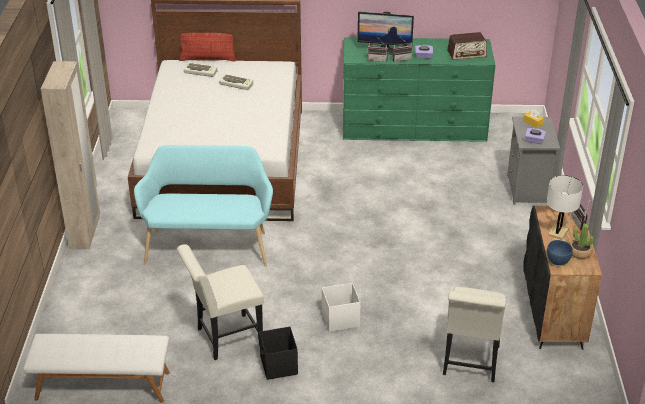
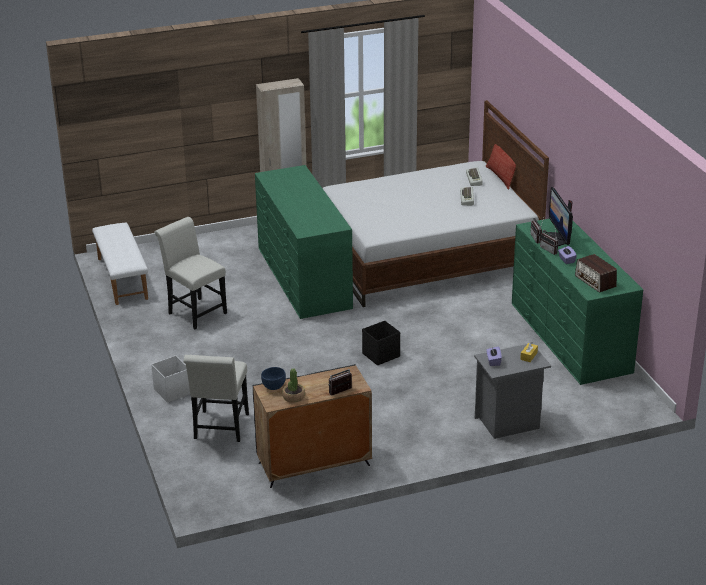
camera: 70 degrees right, 5 degrees down
turquoise bench [134,145,273,266] -> green dresser [255,165,353,319]
black storage box [259,327,298,380] -> black storage box moved to [362,321,400,365]
white storage box [322,283,361,332] -> white storage box moved to [151,355,190,403]
white chair [443,287,506,382] -> white chair turned 75 degrees counterclockwise [183,355,249,442]
white table lamp [547,175,583,240] -> none

